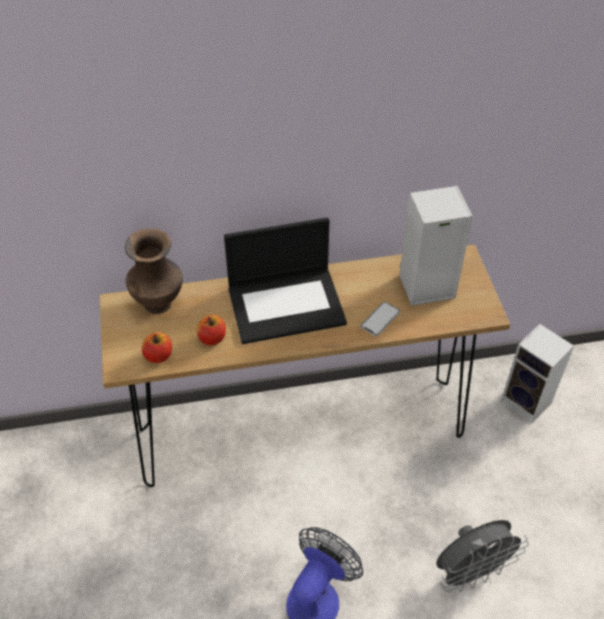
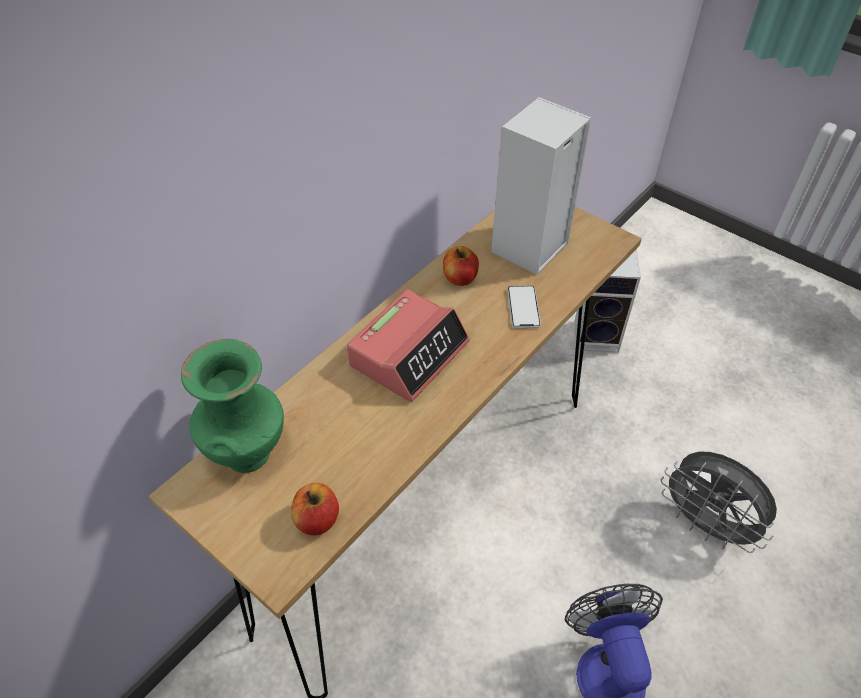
camera: 40 degrees left, 0 degrees up
brown vase [125,228,183,314] -> green vase [181,339,284,473]
apple [197,315,226,346] -> apple moved to [443,246,479,286]
laptop [224,217,347,344] -> alarm clock [347,289,470,402]
grey fan [436,520,529,592] -> grey fan turned 105 degrees clockwise [660,452,777,553]

